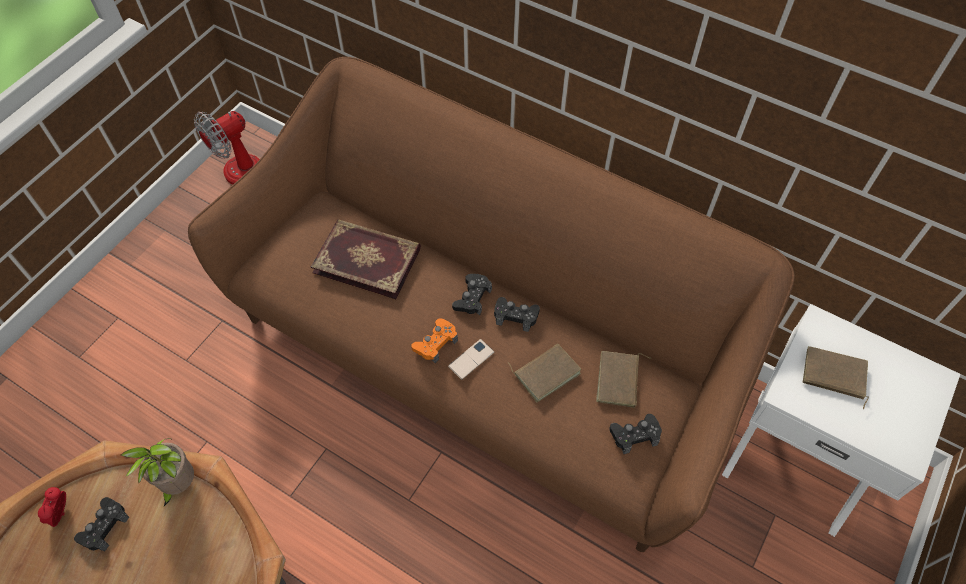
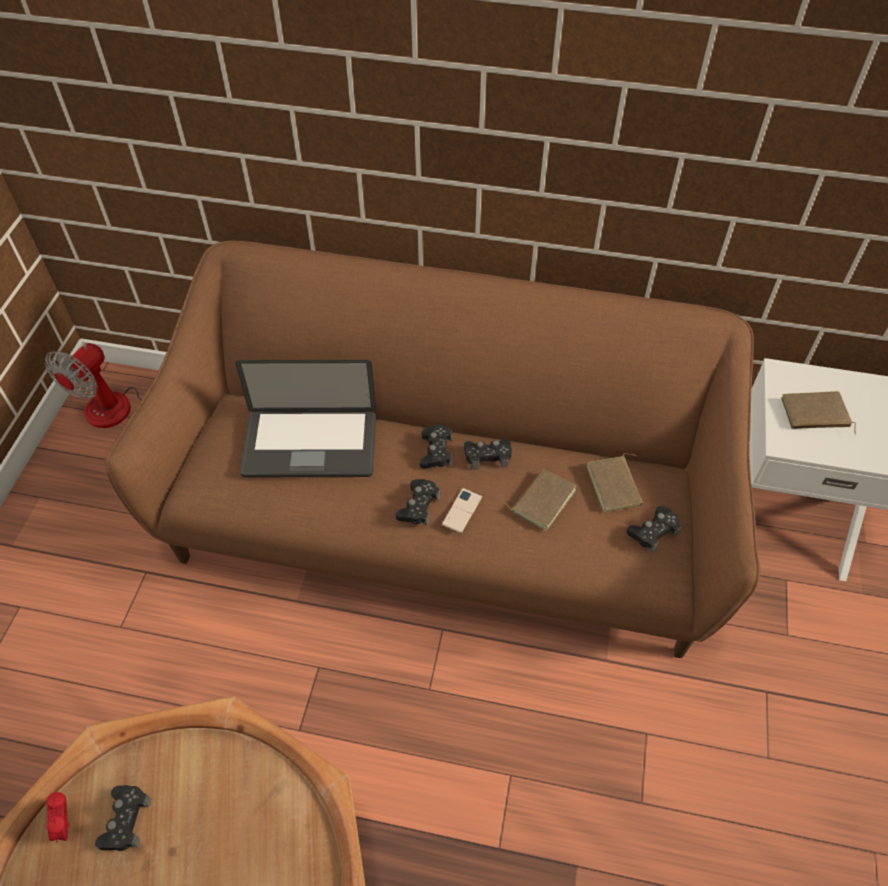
camera: 20 degrees left, 5 degrees down
potted plant [121,438,194,506] -> none
book [311,219,421,299] -> laptop [235,360,376,477]
orange game controller [411,318,458,363] -> black game controller [396,479,440,526]

